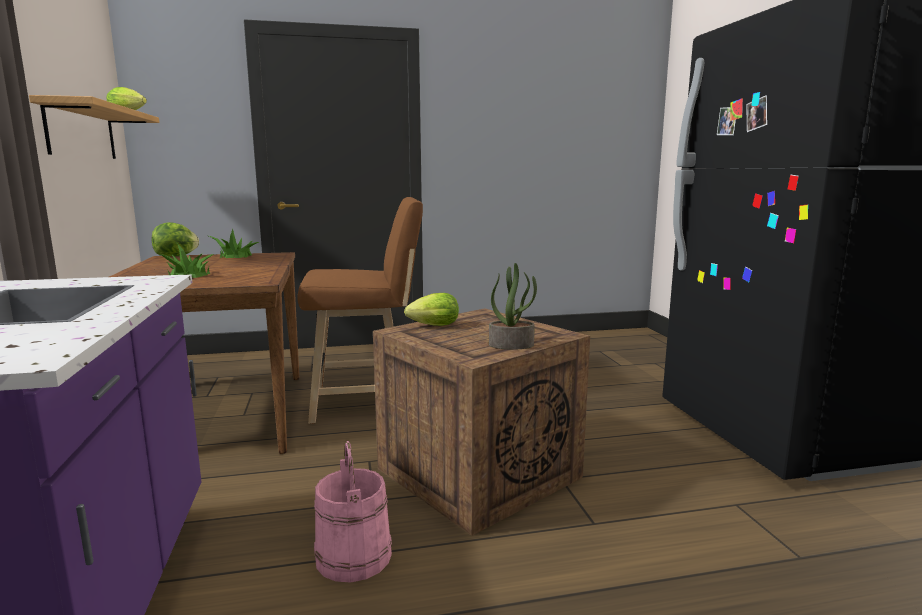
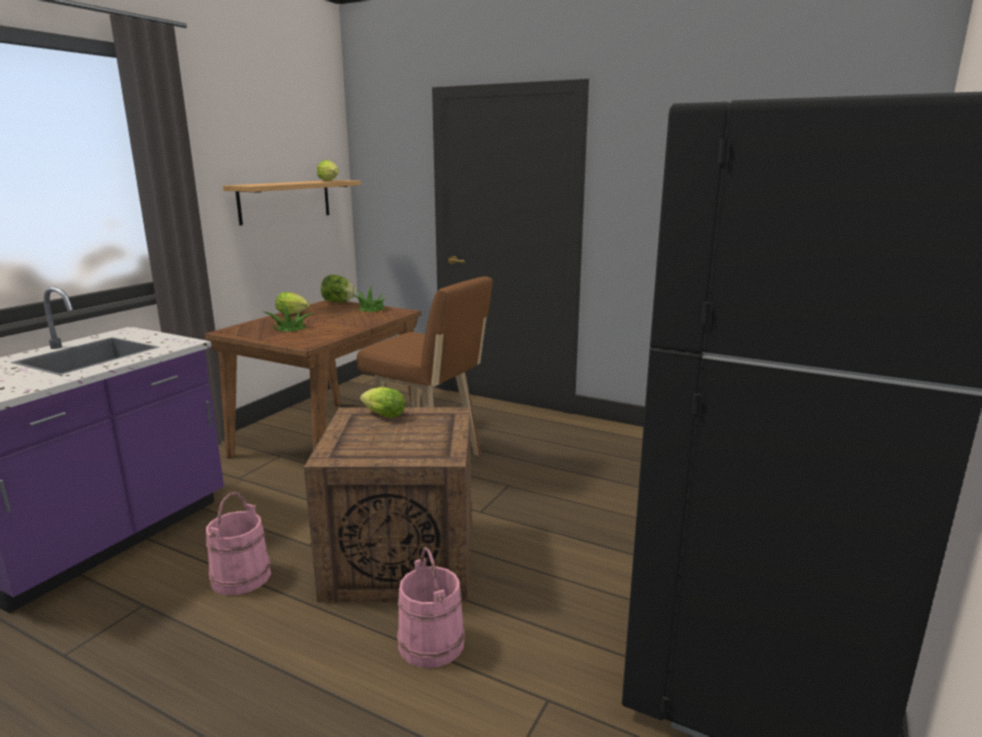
camera: 40 degrees right, 5 degrees up
potted plant [489,263,537,349] -> none
none -> lettuce [275,292,310,314]
none -> pink bucket [397,547,465,668]

